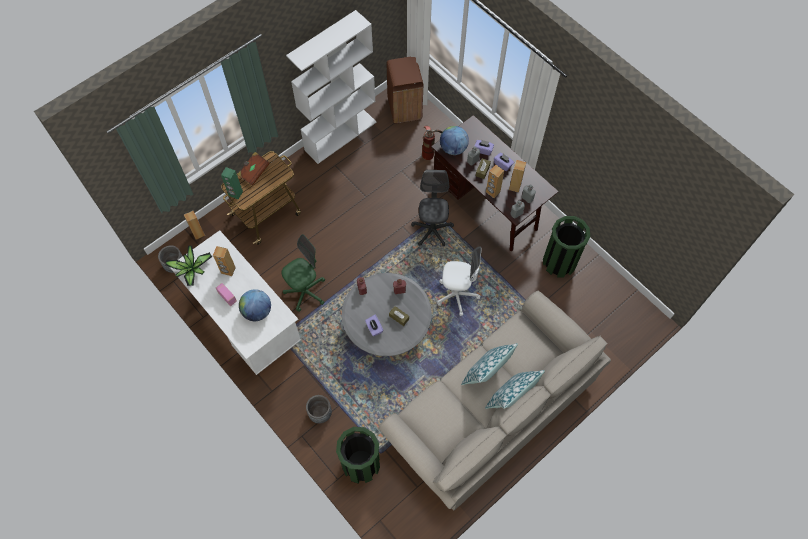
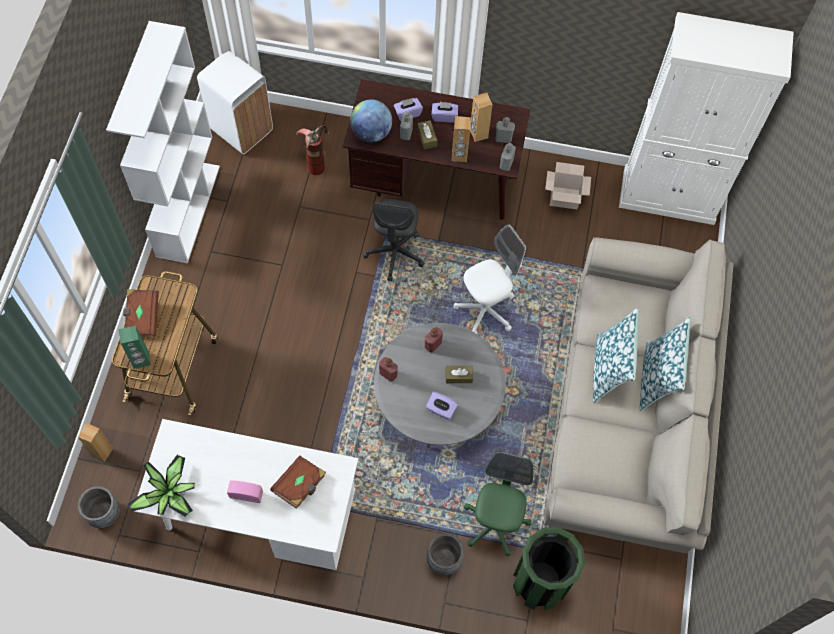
camera: 40 degrees left, 0 degrees up
brown speaker [213,246,236,276] -> none
globe [239,289,271,321] -> brown book [270,455,326,509]
green office chair [281,234,325,312] -> green office chair moved to [464,452,533,556]
brown trash can [387,57,423,124] -> white trash can [197,51,273,155]
grey office chair [411,170,454,246] -> grey office chair turned 135 degrees counterclockwise [363,199,425,281]
green trash can [543,216,590,277] -> cardboard box [545,162,591,209]
none -> white cabinet [619,12,794,225]

